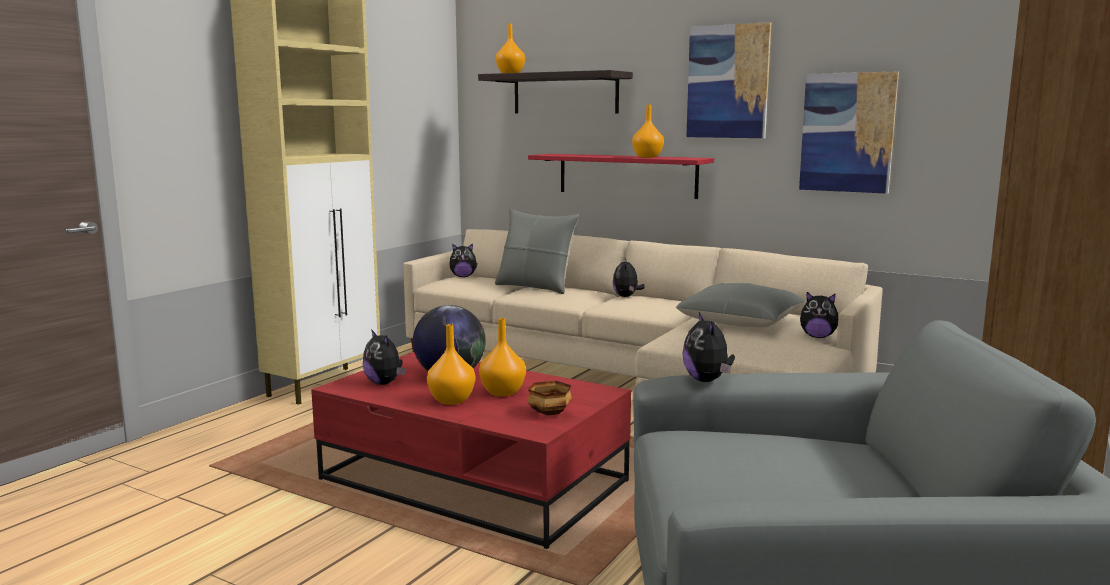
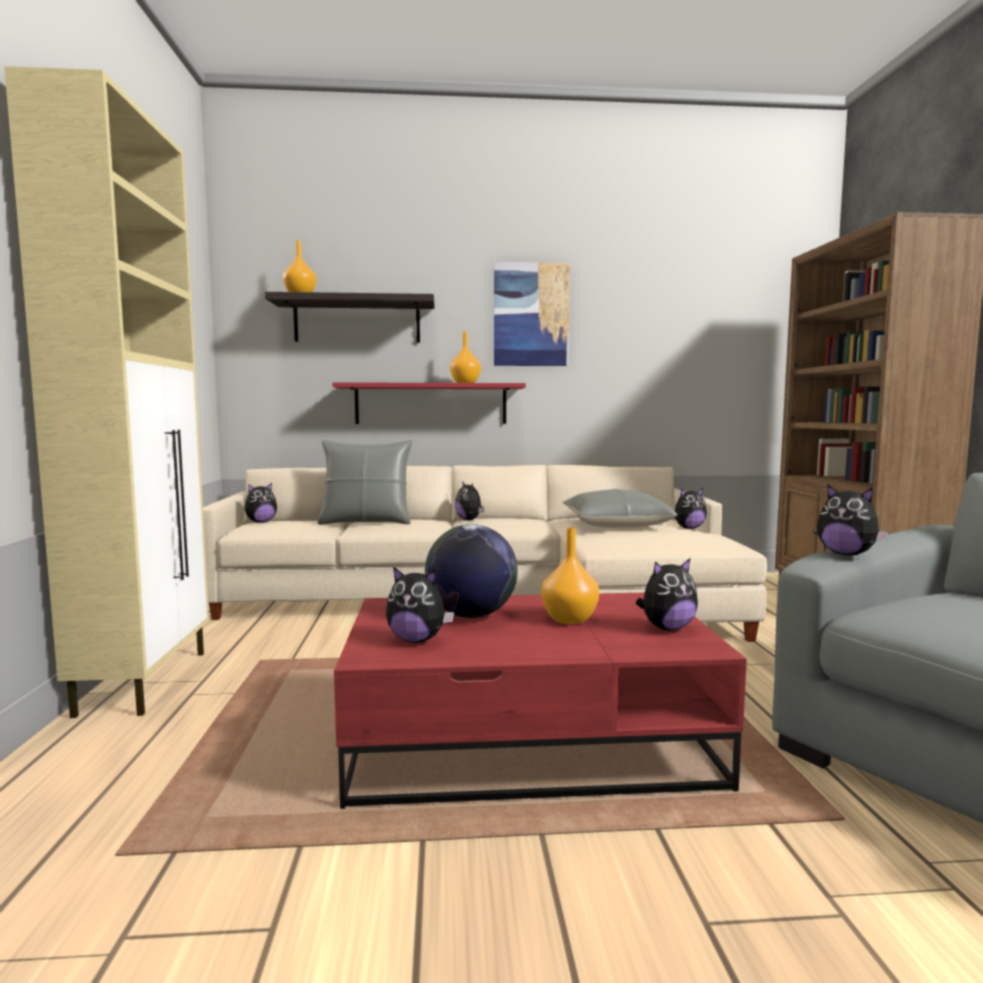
camera: 35 degrees left, 5 degrees down
orange vase [427,324,475,405] -> none
bowl [528,381,572,415] -> plush toy [636,558,698,631]
picture [799,72,899,194] -> none

